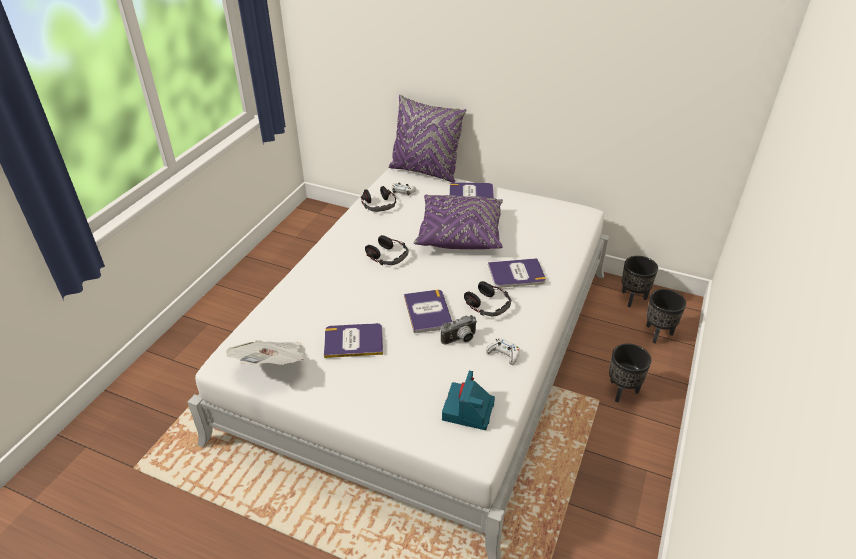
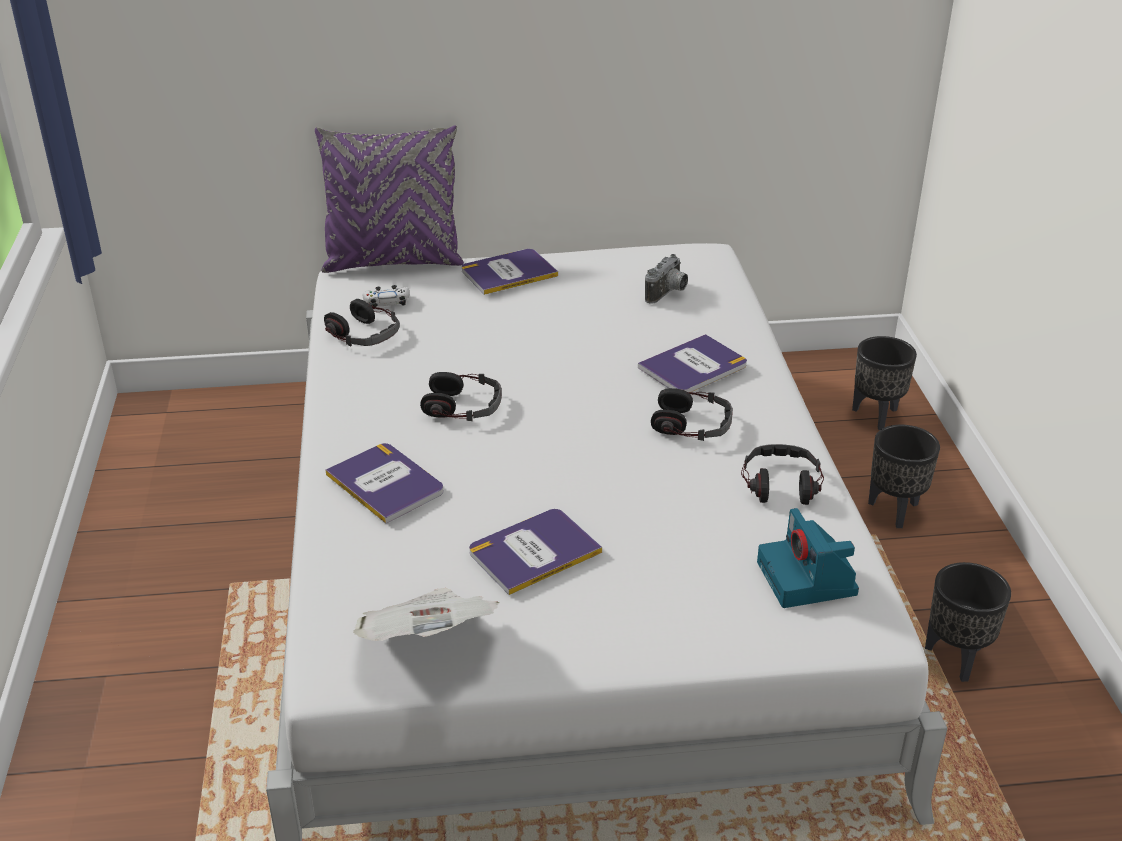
camera: 30 degrees left, 5 degrees down
book [404,290,452,333] -> book moved to [326,443,443,523]
purple pillow [414,194,503,249] -> none
camera [441,315,477,344] -> camera moved to [645,254,688,304]
white game controller [486,338,520,365] -> headphones [741,444,824,505]
black planter [621,256,658,308] -> black planter moved to [925,562,1011,682]

